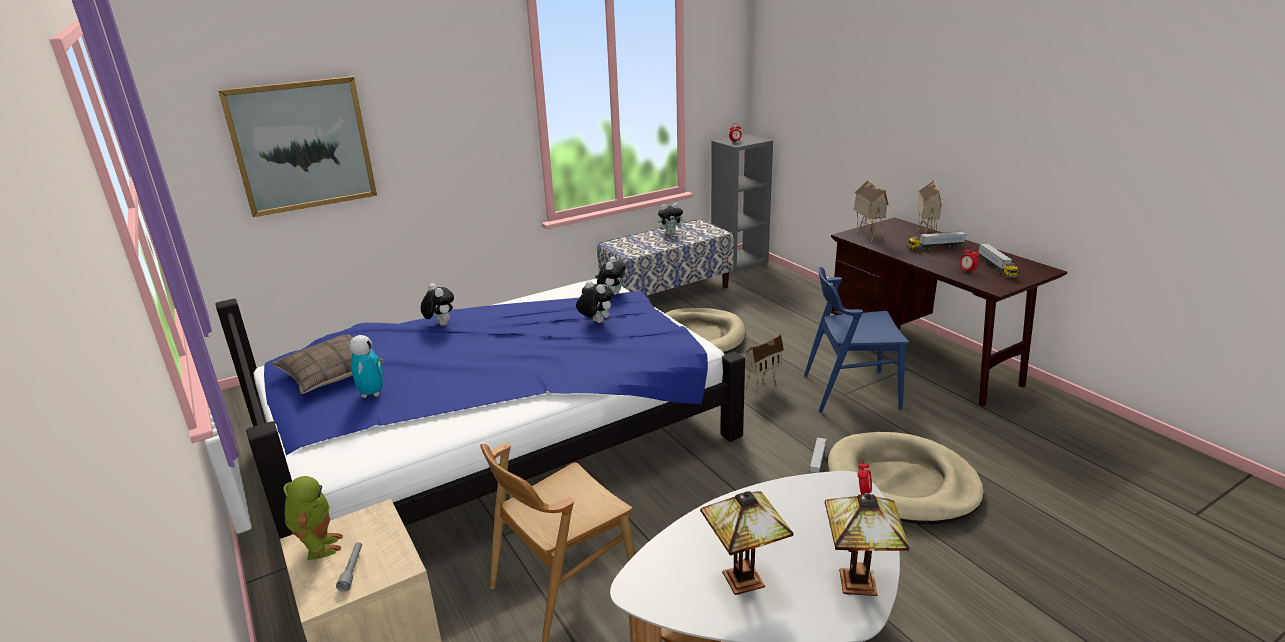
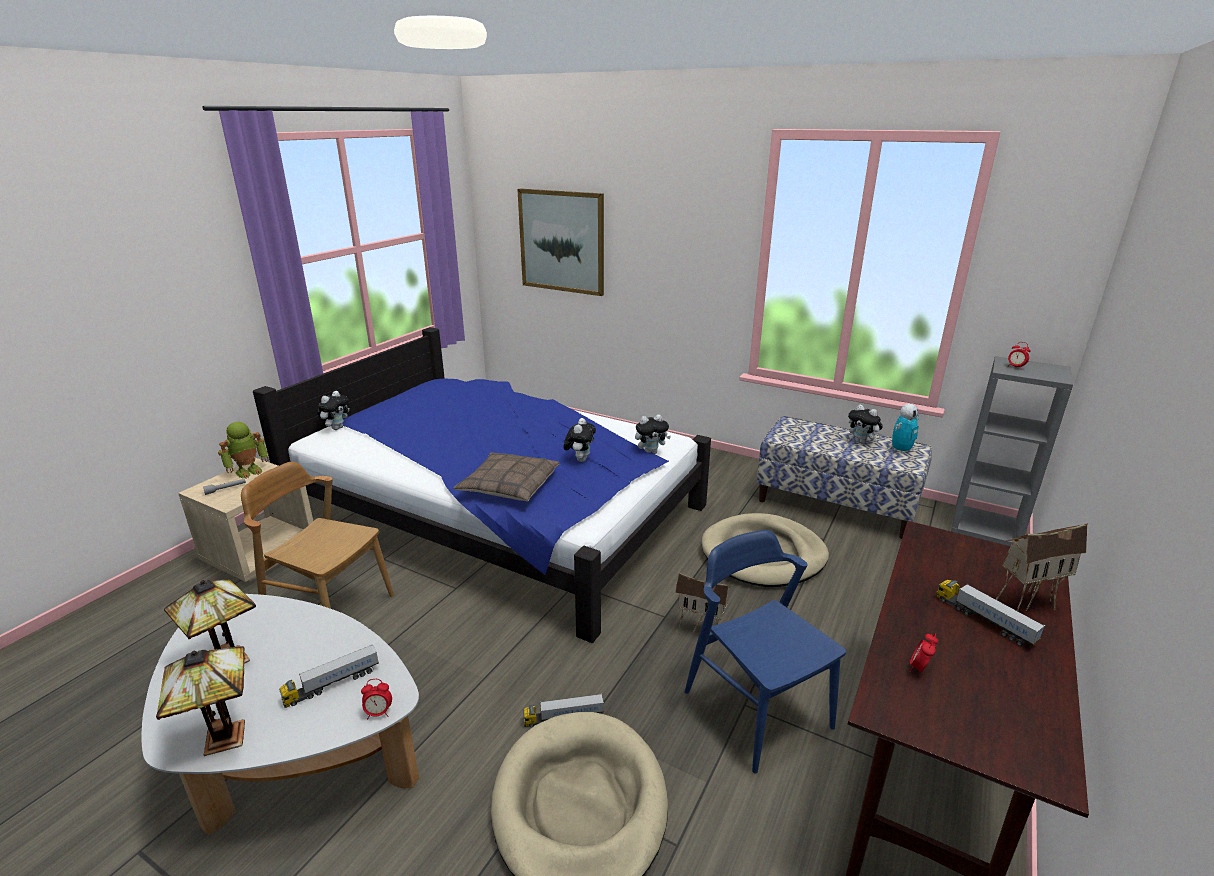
camera: 60 degrees right, 0 degrees up
pillow [271,334,385,394] -> pillow moved to [453,452,560,501]
toy robot [349,335,383,398] -> toy robot moved to [892,404,919,454]
plush toy [421,283,454,326] -> plush toy moved to [318,391,349,430]
toy house [854,179,889,242] -> none
toy truck [978,244,1018,279] -> toy truck moved to [279,644,379,708]

